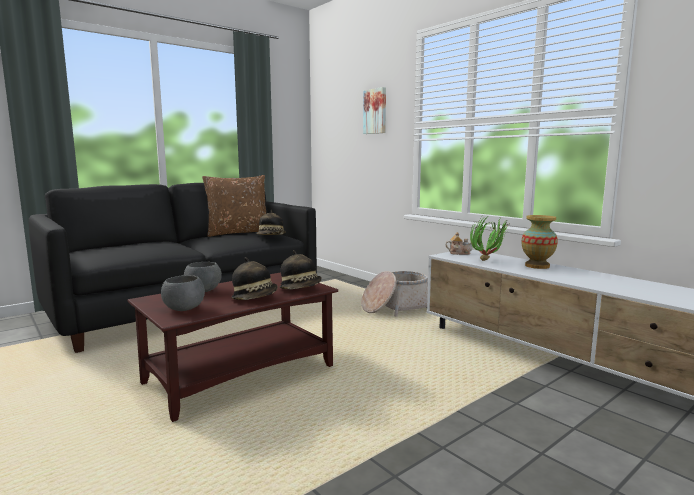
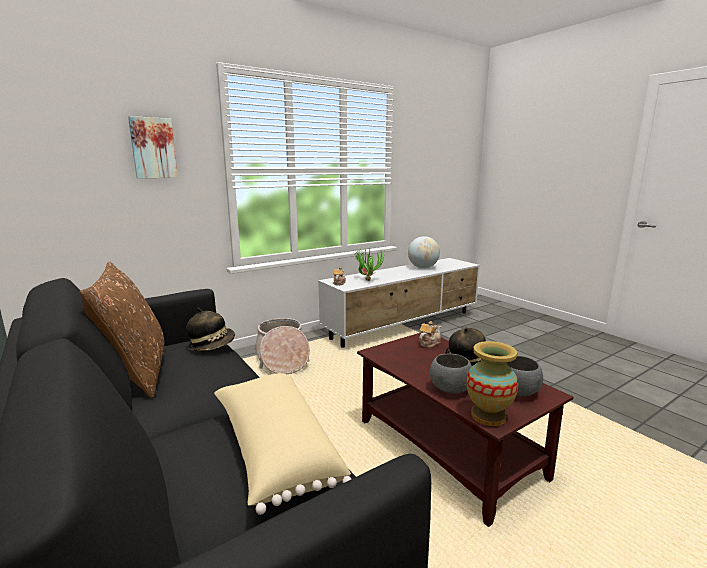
camera: 85 degrees left, 5 degrees up
hat [279,250,322,289] -> teapot [419,321,441,348]
vase [522,215,558,269] -> vase moved to [466,341,518,426]
none -> beige pillow [214,373,351,515]
none -> globe [408,236,440,268]

